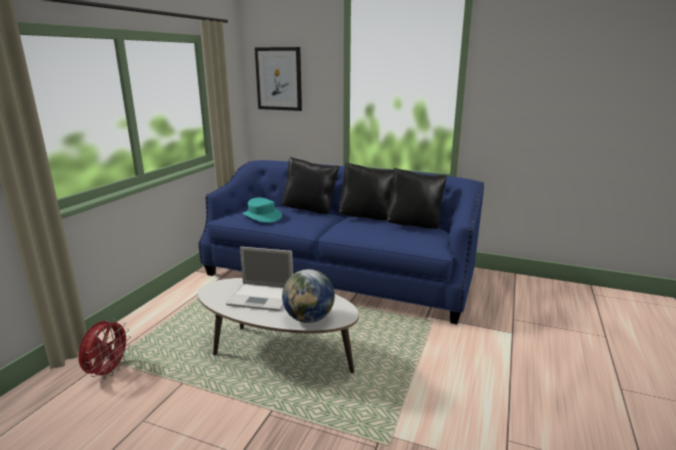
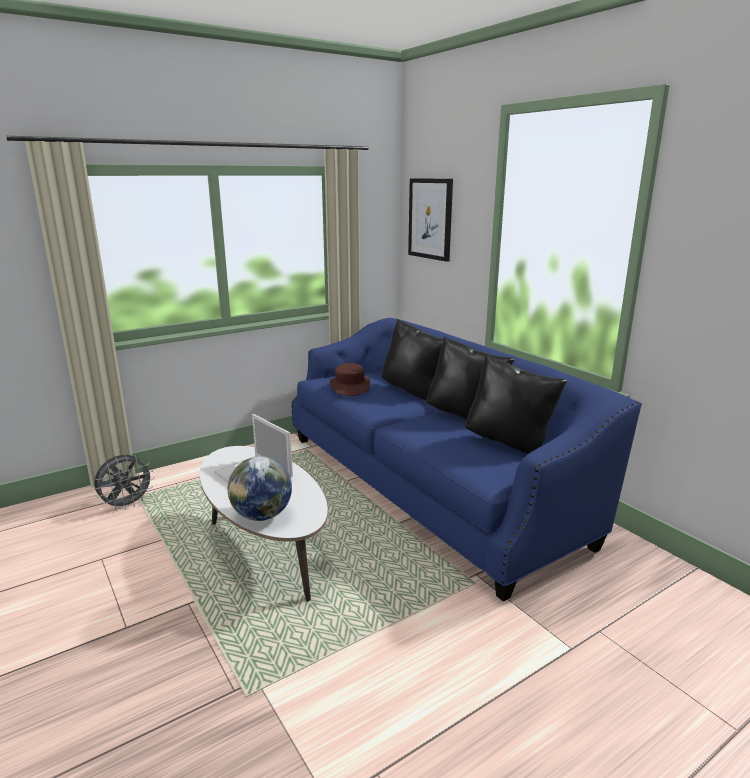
camera: 35 degrees right, 0 degrees up
red fan [78,319,131,379] -> grey fan [94,455,155,510]
turquoise hat [243,197,282,223] -> brown hat [330,363,370,396]

